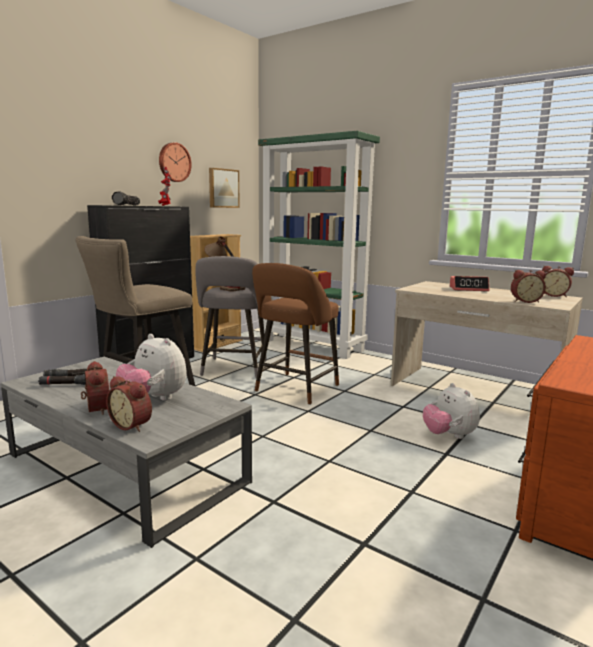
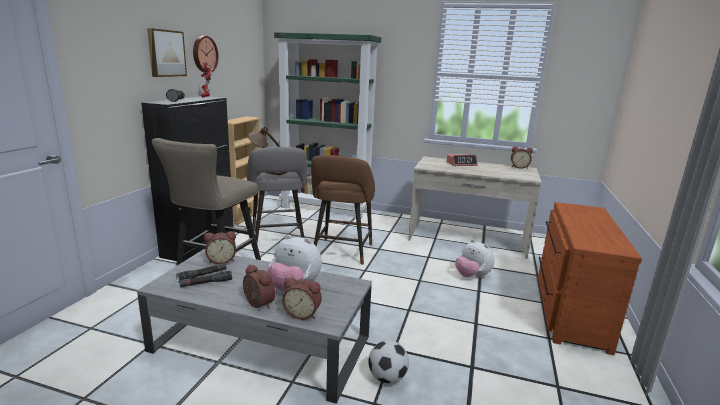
camera: 20 degrees left, 5 degrees up
picture [209,168,240,208] -> picture moved to [147,28,187,77]
alarm clock [511,270,546,303] -> alarm clock moved to [204,231,236,264]
none -> football [368,340,409,384]

